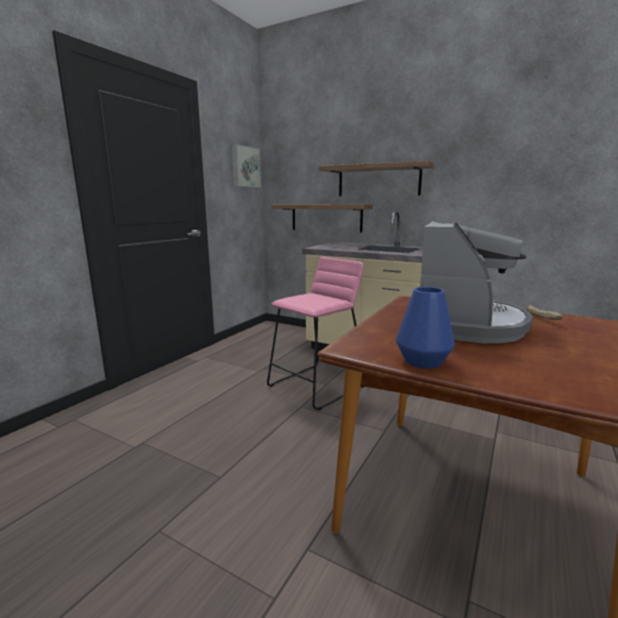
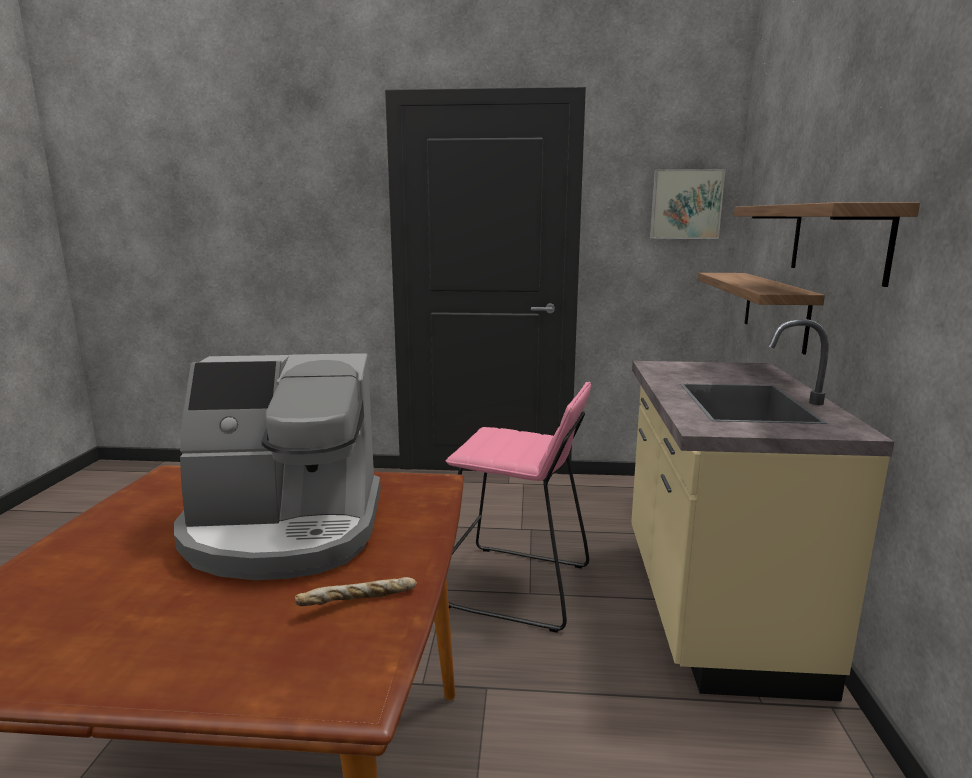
camera: 65 degrees right, 0 degrees up
blue vase [396,287,455,369] -> none

